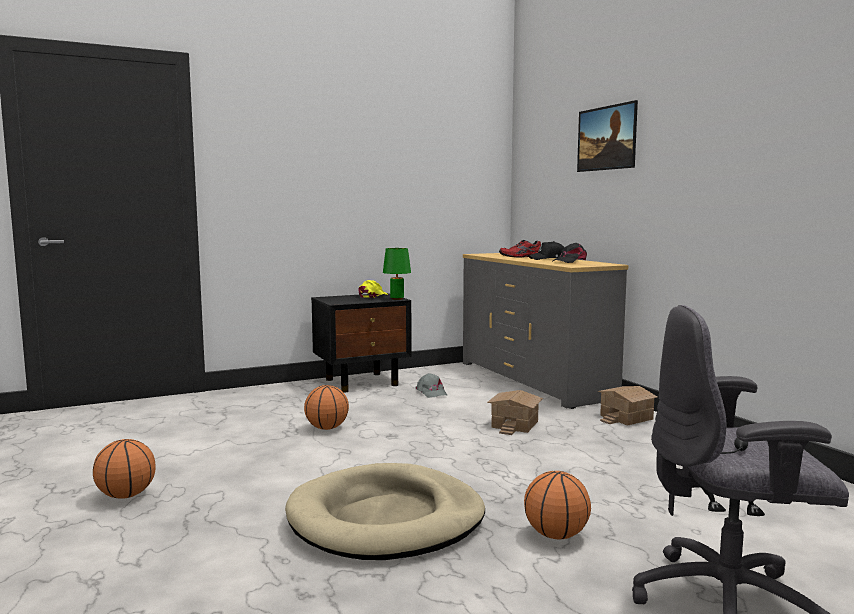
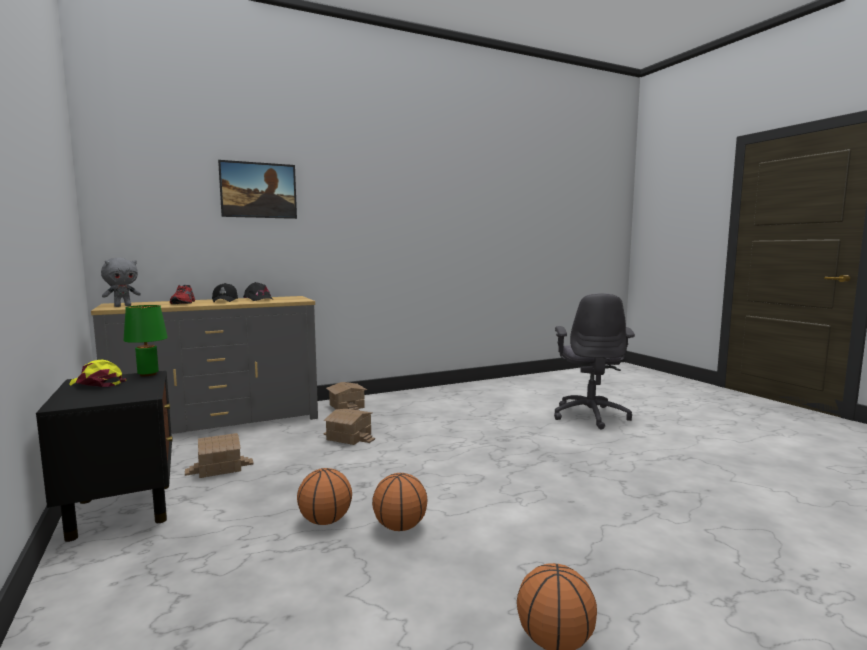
camera: 90 degrees left, 0 degrees up
beige dog bed [285,463,485,560] -> none
grey cap [415,373,448,398] -> toy house [185,433,254,478]
basketball [524,471,591,539] -> basketball moved to [372,473,428,531]
none -> grey plush toy [101,258,141,307]

